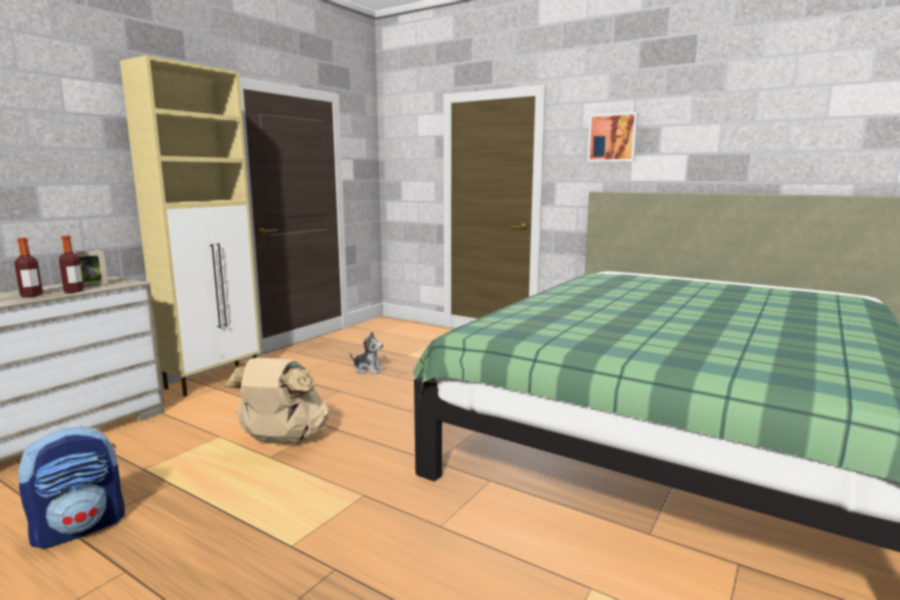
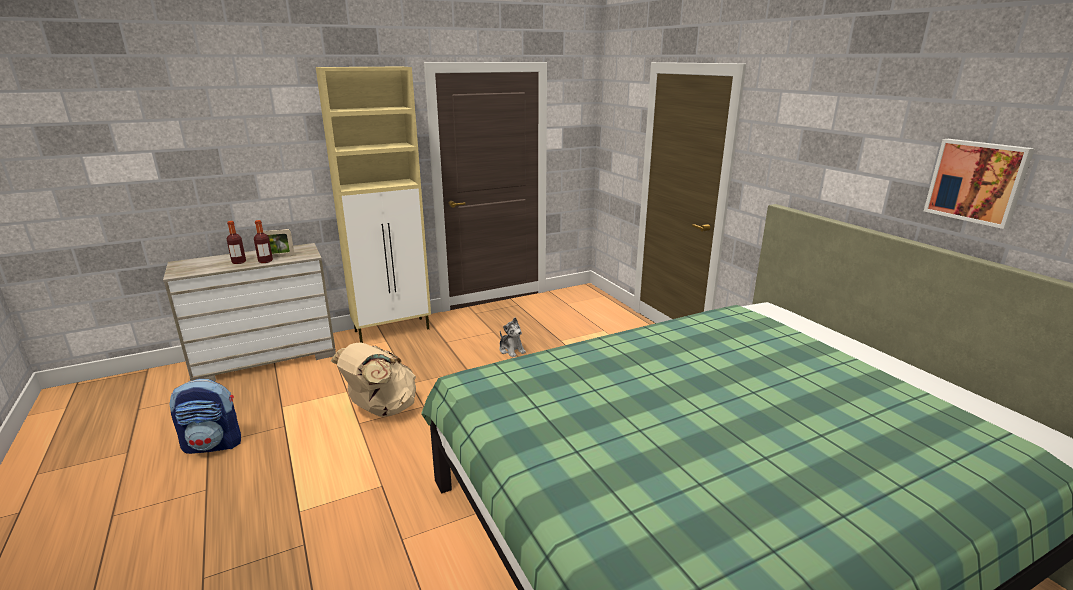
camera: 30 degrees right, 10 degrees up
picture [587,112,638,162] -> picture moved to [924,139,1035,229]

